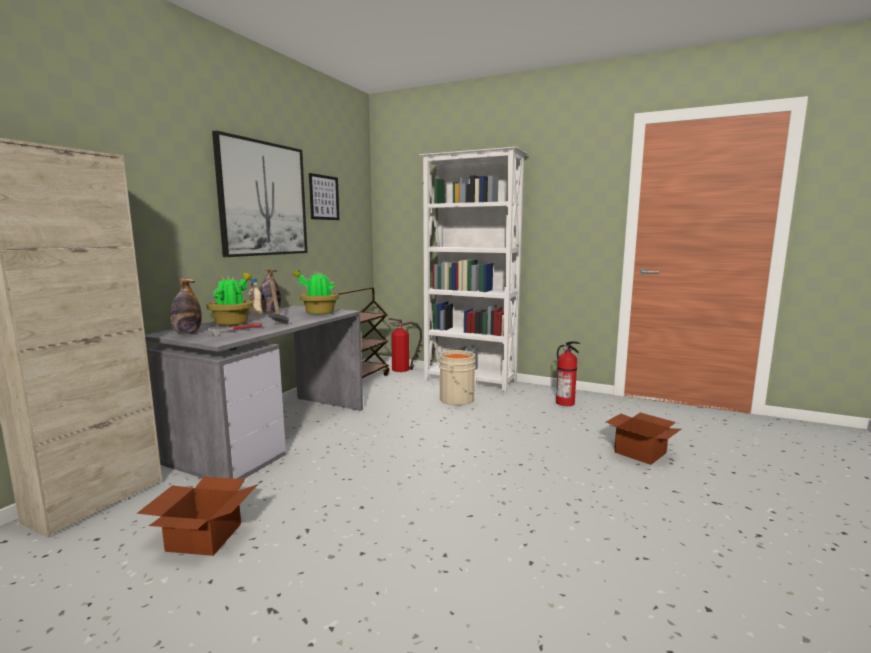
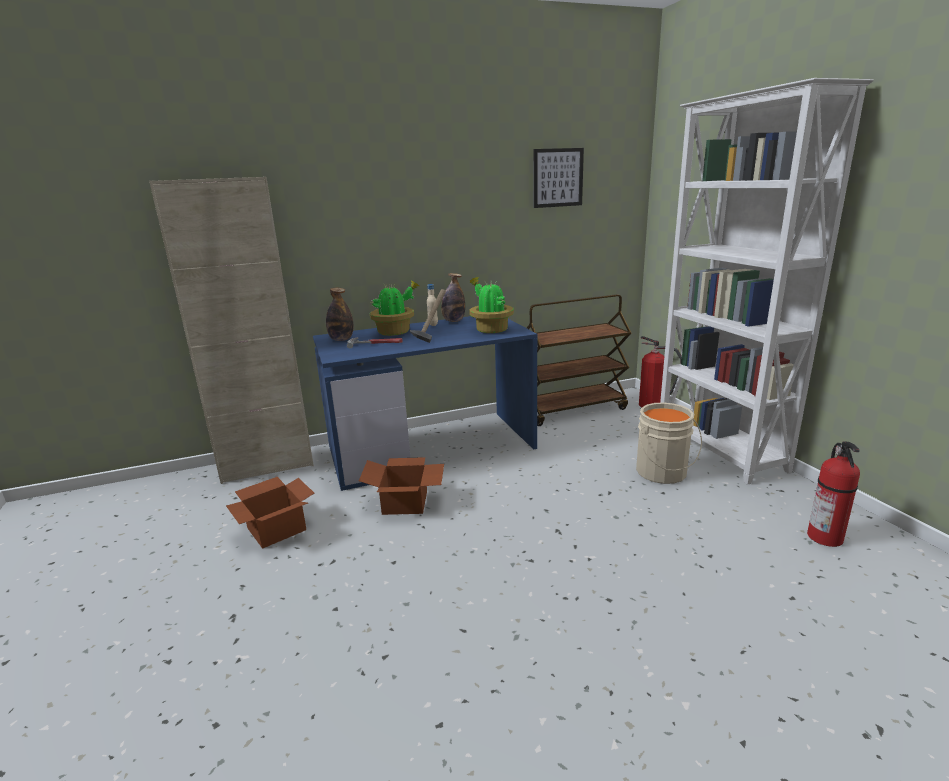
camera: 45 degrees right, 10 degrees up
grey desk [145,306,363,479] -> blue desk [313,316,537,491]
picture [212,130,307,257] -> none
cardboard box [606,413,681,465] -> cardboard box moved to [359,457,444,515]

